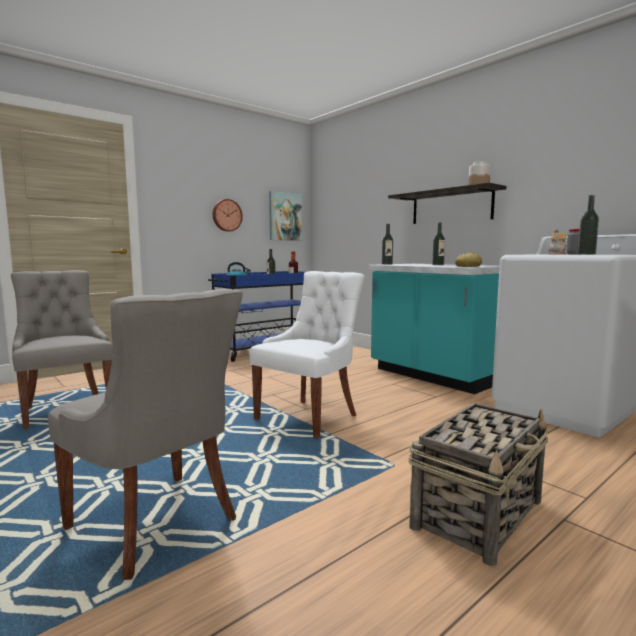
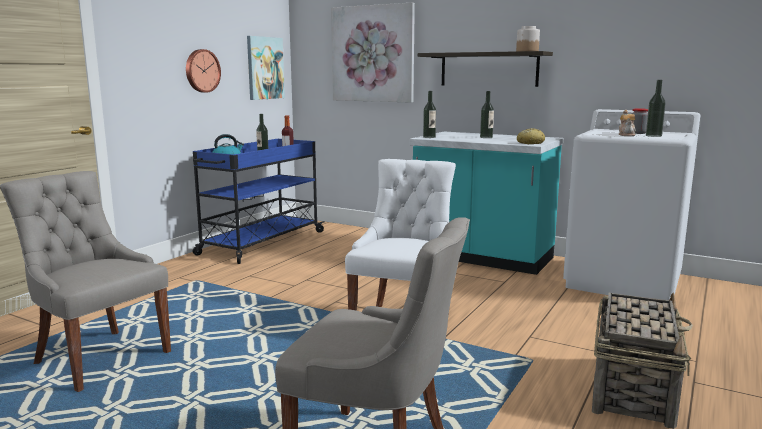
camera: 20 degrees left, 5 degrees up
none -> picture [331,3,415,103]

